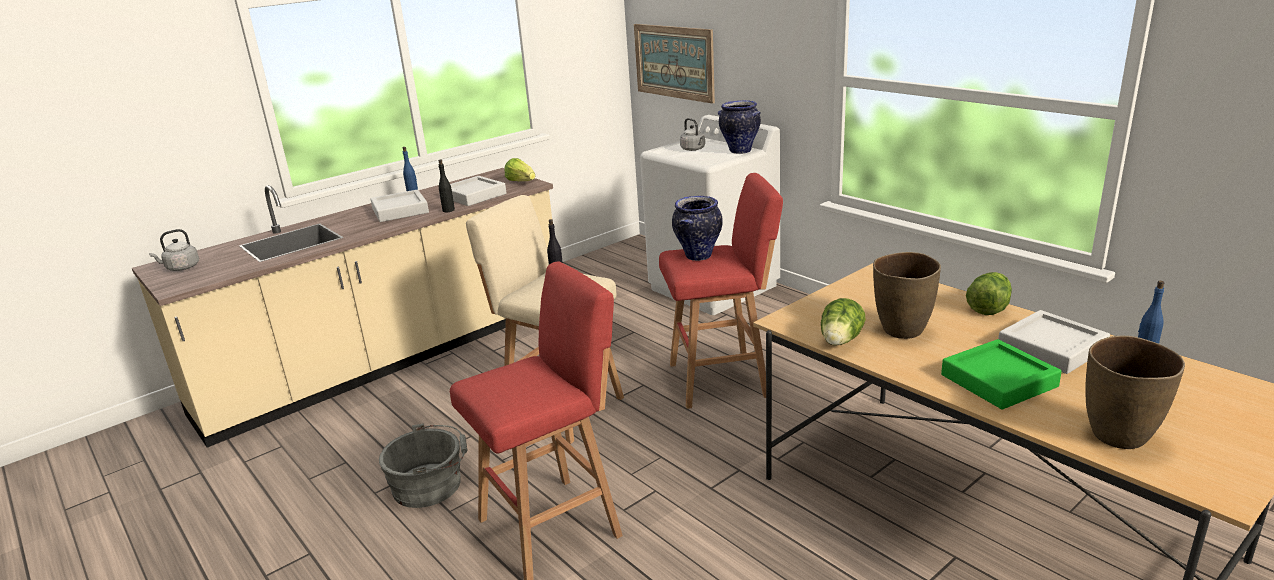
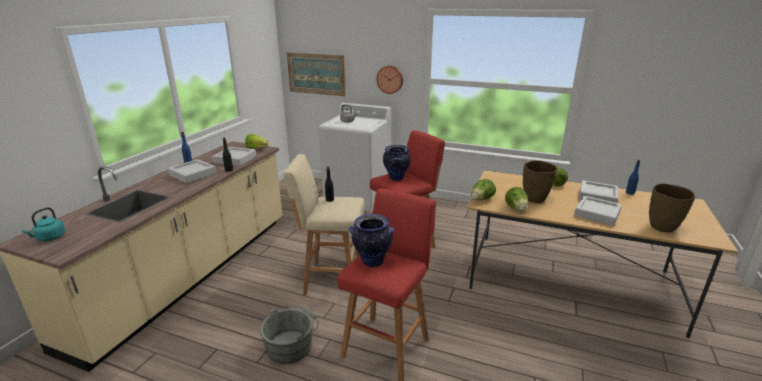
camera: 30 degrees left, 0 degrees up
grey kettle [149,229,199,271] -> turquoise kettle [22,207,65,241]
vase [718,100,761,154] -> vase moved to [349,214,395,267]
green tray [941,339,1062,409] -> grey tray [574,196,622,226]
none -> wall clock [377,66,403,94]
none -> lettuce [471,179,496,200]

